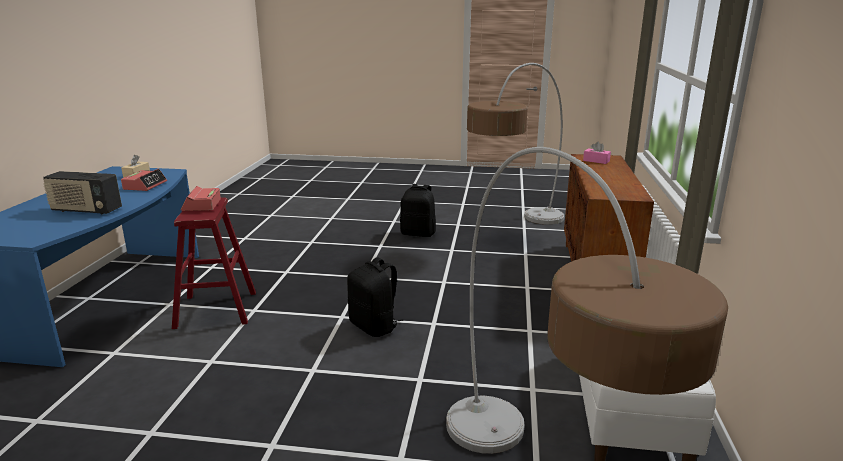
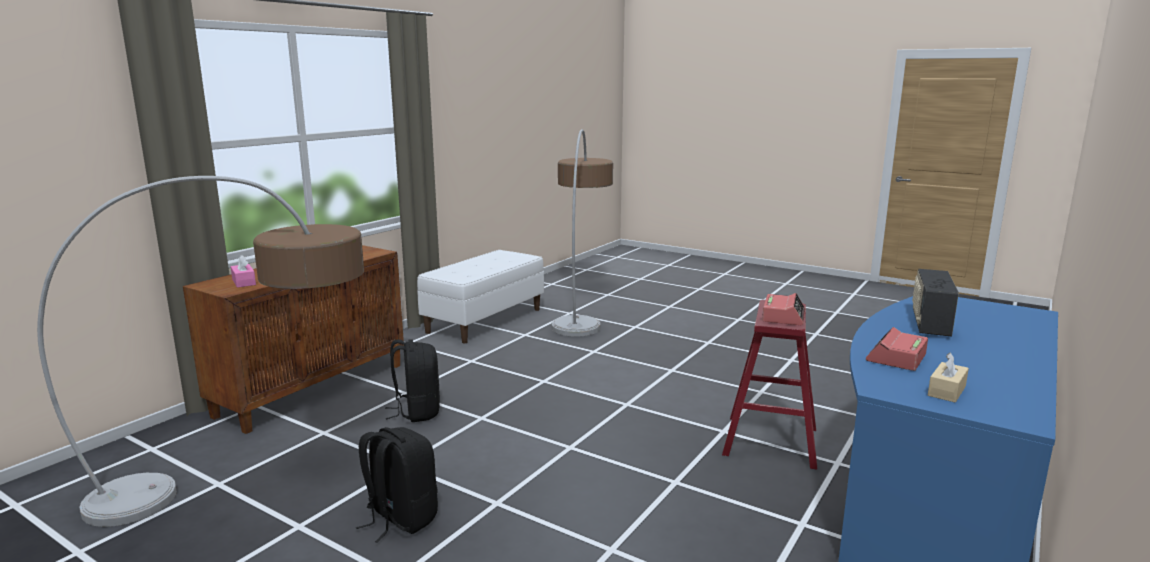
camera: 155 degrees left, 5 degrees down
radio [43,171,122,215] -> radio turned 105 degrees counterclockwise [912,269,959,337]
black backpack [347,257,403,337] -> black backpack moved to [386,339,440,422]

